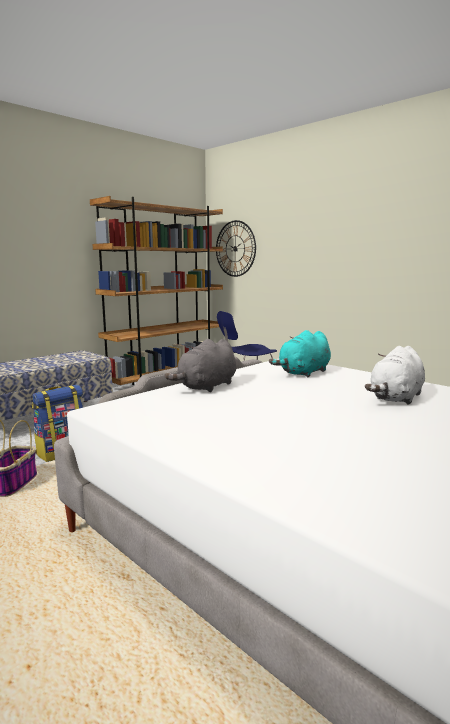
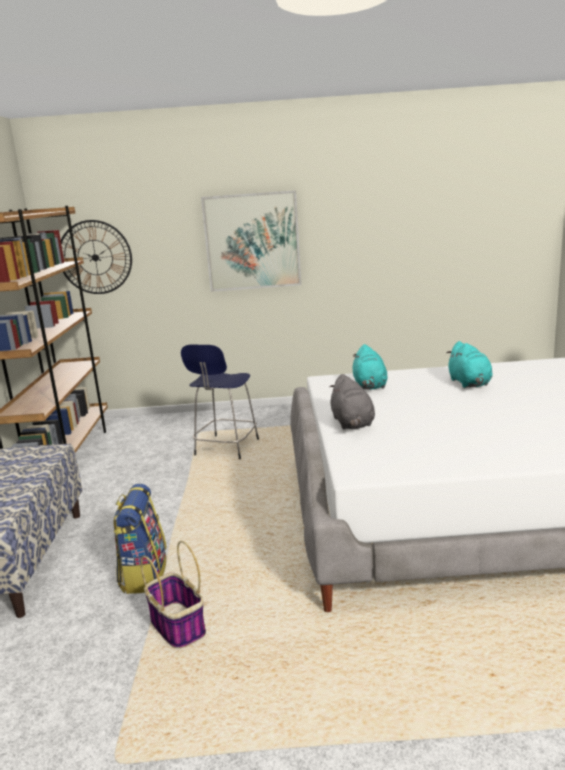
camera: 45 degrees left, 5 degrees up
white plush toy [365,346,425,405] -> turquoise plush toy [446,341,492,388]
none -> picture [201,190,301,292]

